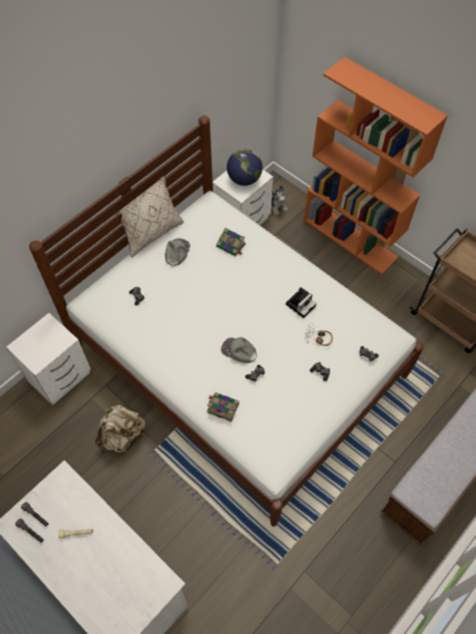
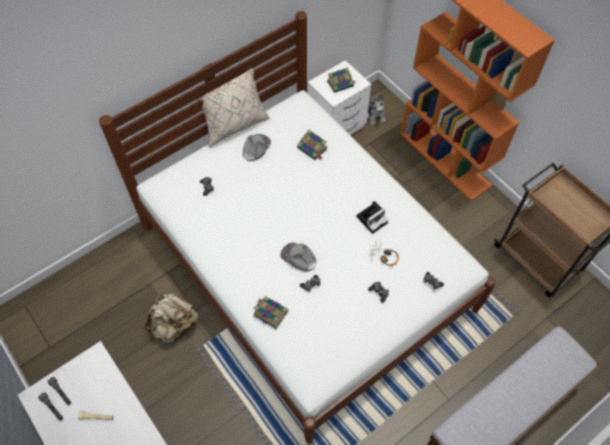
camera: 10 degrees right, 0 degrees up
white nightstand [6,313,91,406] -> none
globe [227,149,263,186] -> book [327,67,356,93]

